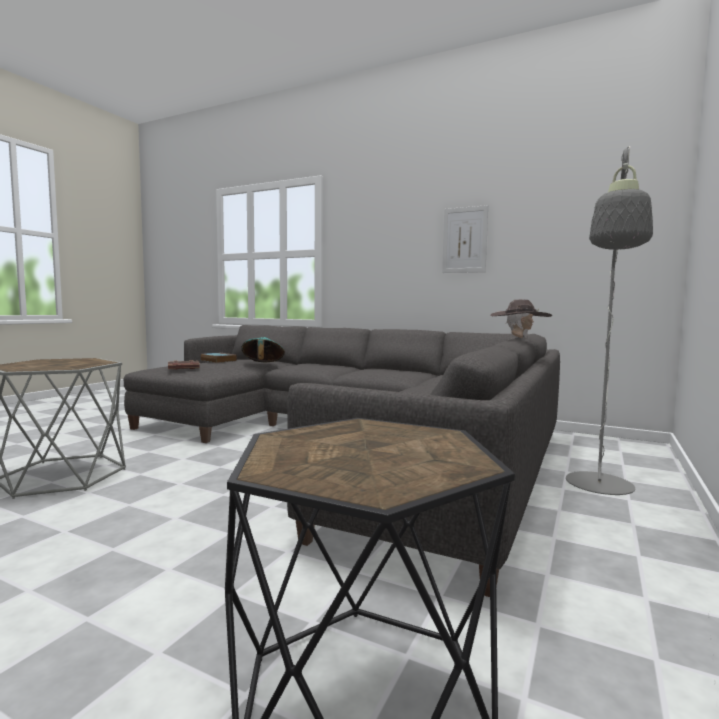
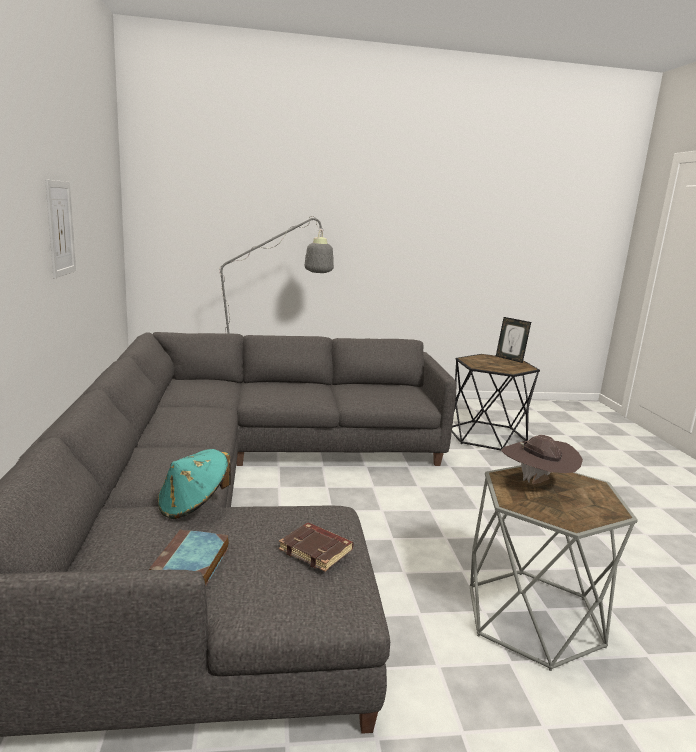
camera: 125 degrees left, 10 degrees up
brown hat [491,299,552,339] -> brown hat moved to [501,435,583,484]
none -> picture frame [496,317,531,363]

